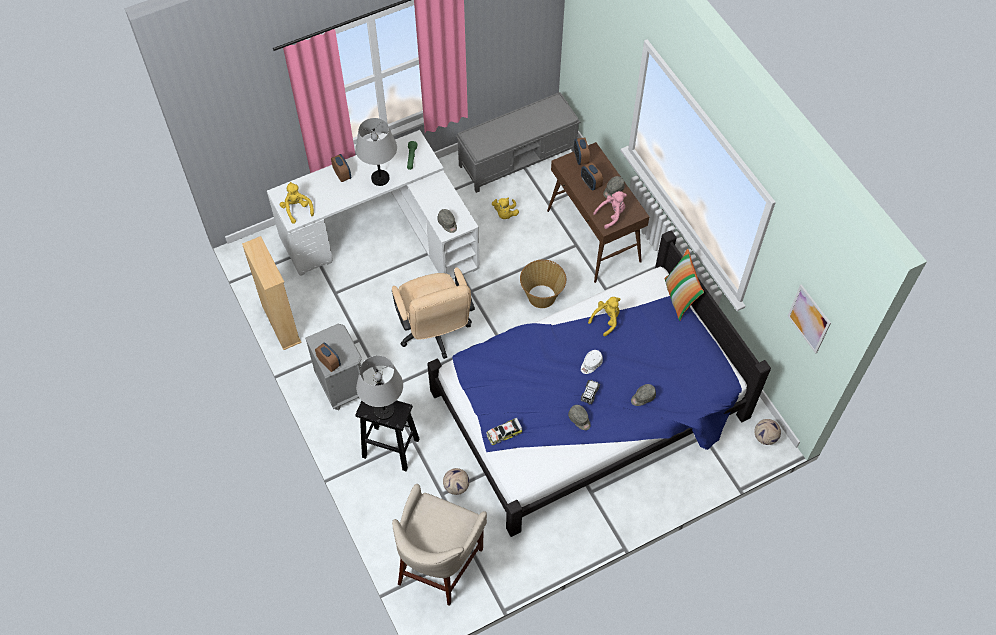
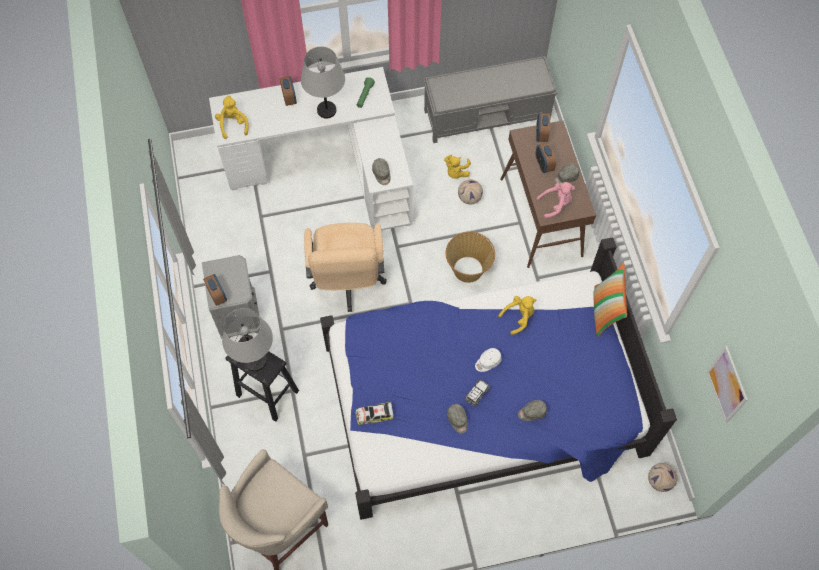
camera: 15 degrees right, 5 degrees up
beige bookcase [242,236,302,350] -> none
football [443,468,469,495] -> football moved to [458,180,483,204]

